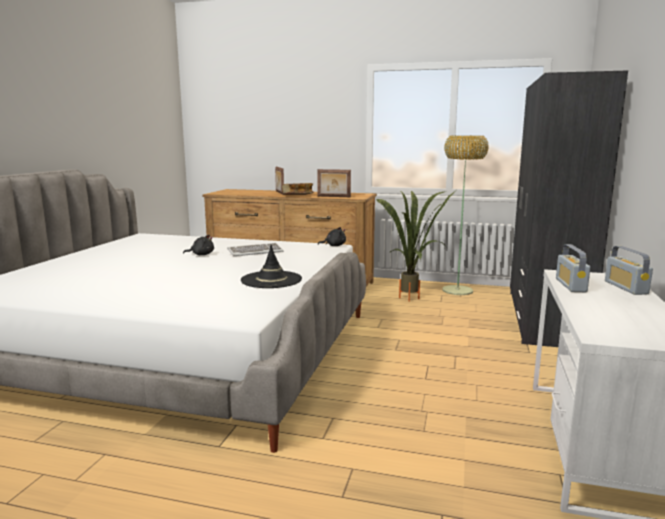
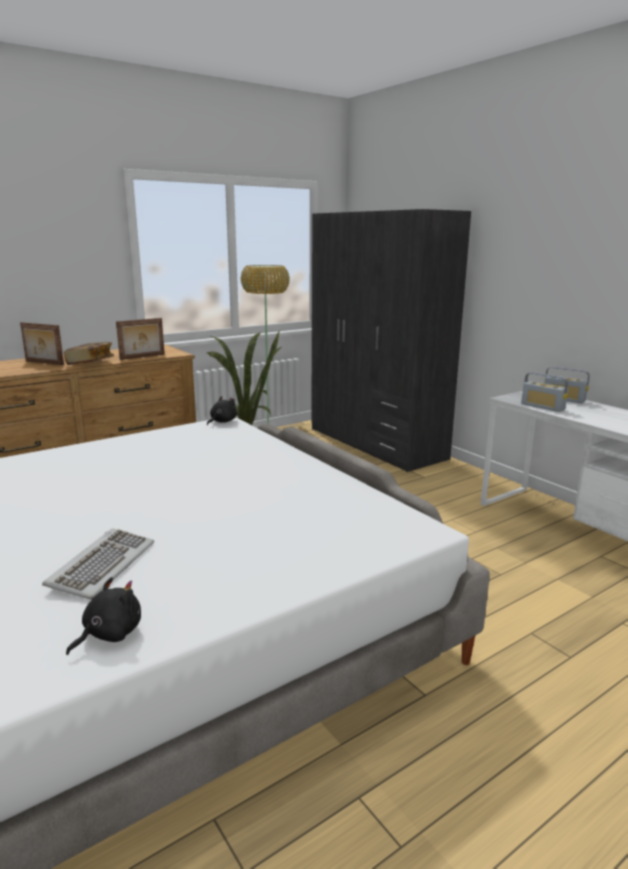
camera: 50 degrees left, 5 degrees up
black plush toy [183,235,214,255] -> black plush toy moved to [66,577,141,655]
keyboard [227,243,283,256] -> keyboard moved to [42,528,154,600]
black hat [241,245,302,288] -> none

